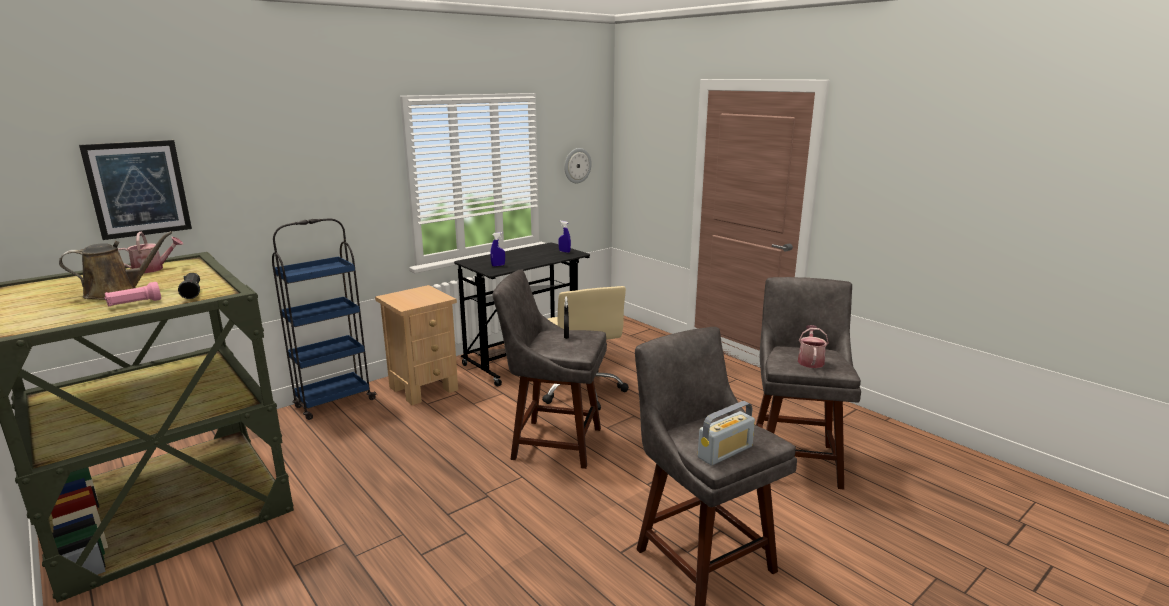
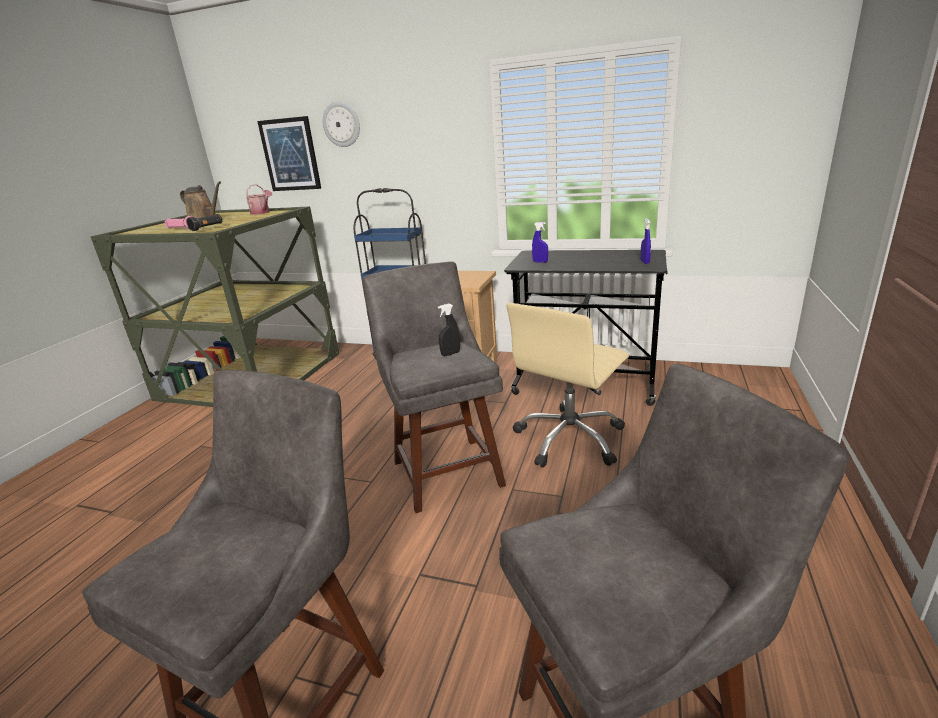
camera: 60 degrees right, 5 degrees up
wall clock [564,148,592,183] -> wall clock moved to [323,102,360,147]
radio [698,401,755,466] -> none
watering can [798,325,829,368] -> none

